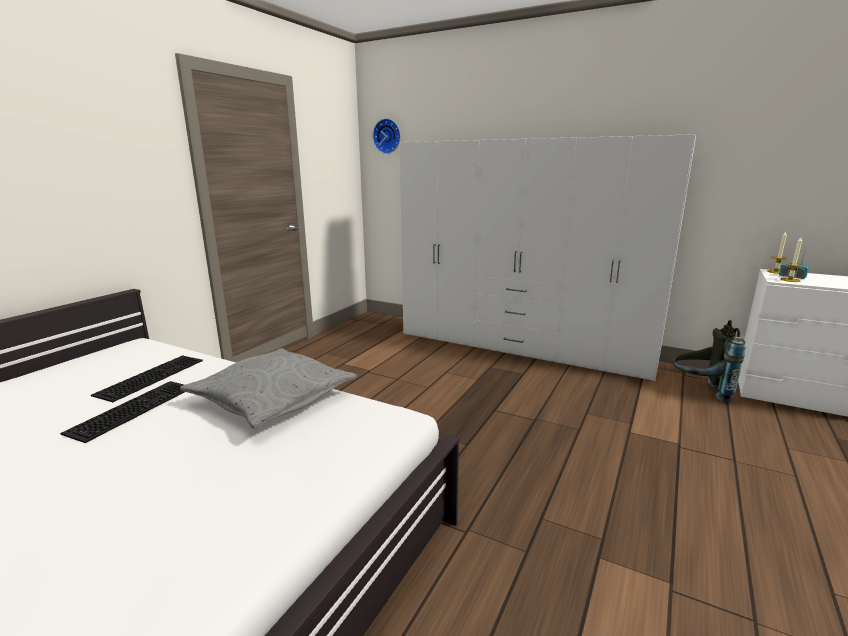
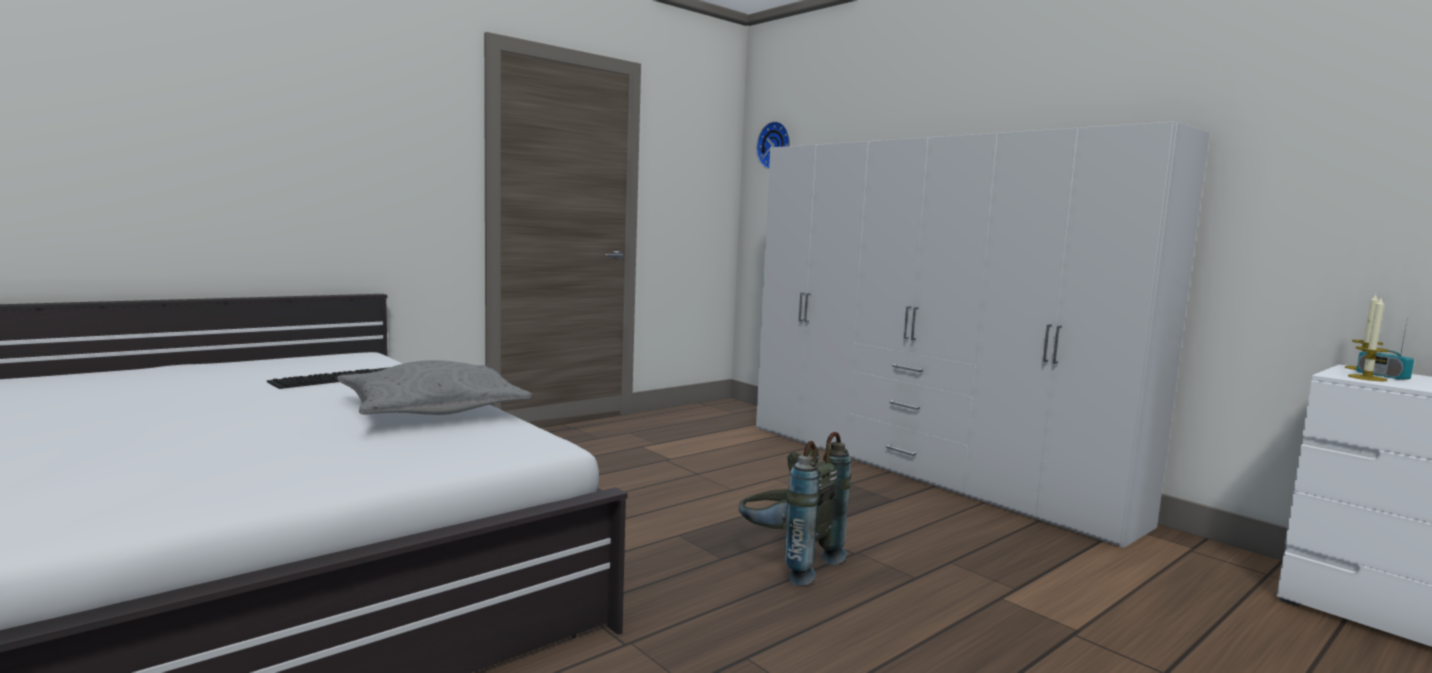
camera: 20 degrees right, 10 degrees down
keyboard [60,381,184,443] -> none
grey backpack [672,320,745,403] -> grey backpack moved to [739,432,851,586]

